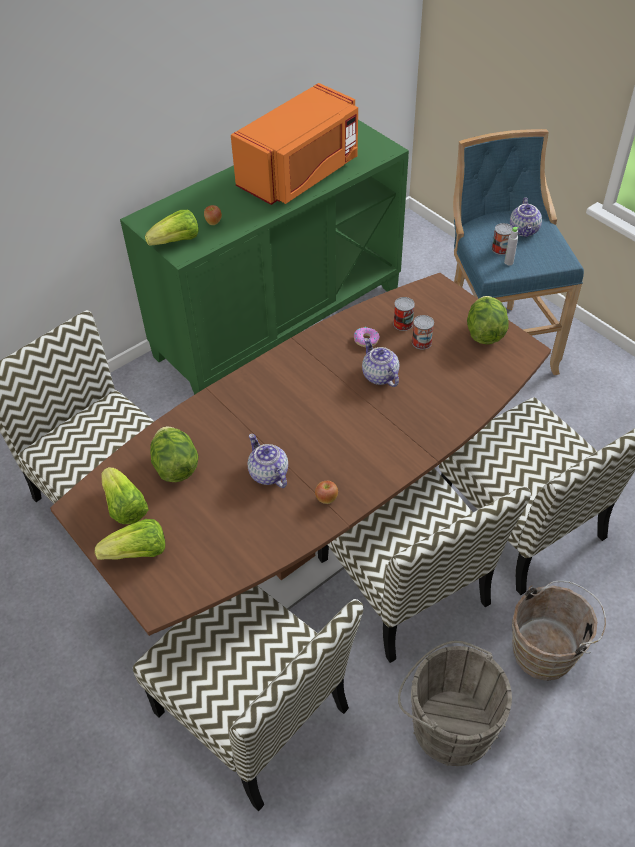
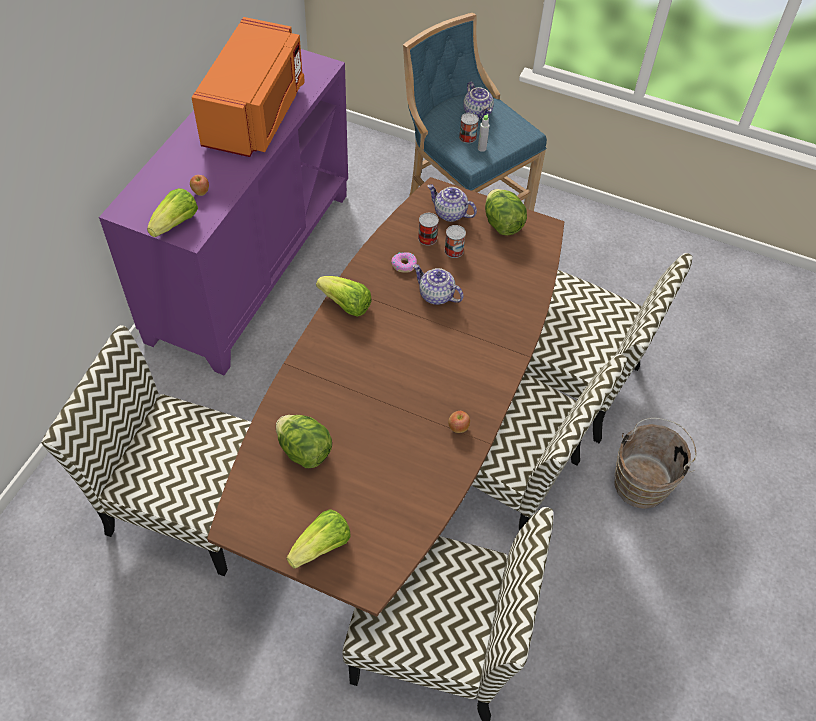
camera: 30 degrees left, 5 degrees up
lettuce [101,467,149,524] -> lettuce moved to [316,276,372,317]
green cabinet [120,120,409,395] -> purple cabinet [99,49,348,375]
teapot [248,434,288,488] -> teapot moved to [428,184,477,222]
grey bucket [398,641,512,766] -> none

